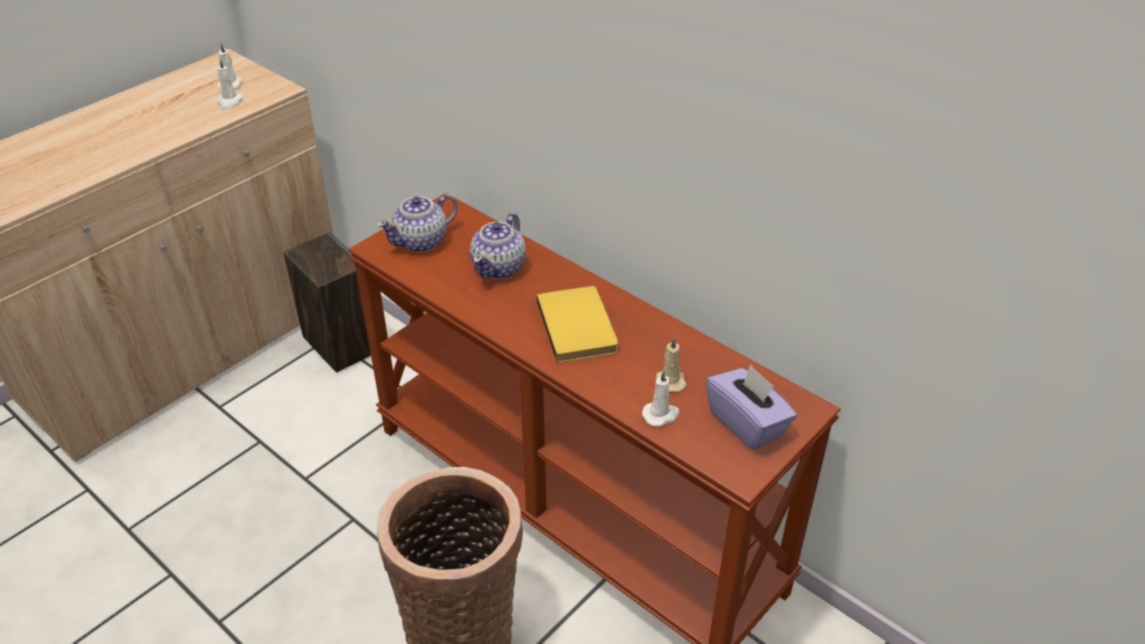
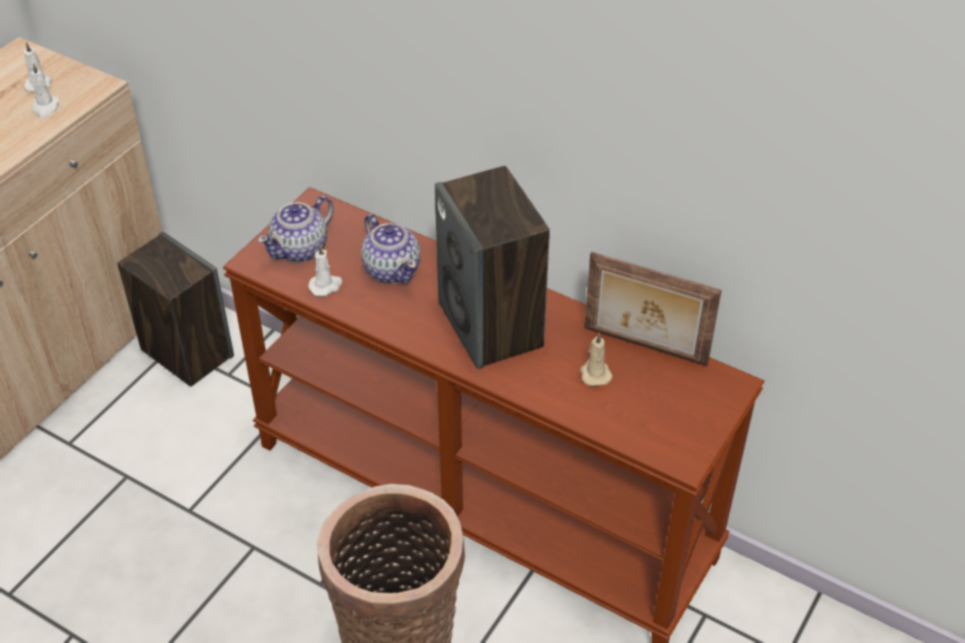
camera: 10 degrees left, 5 degrees up
teapot [470,213,526,279] -> teapot turned 45 degrees counterclockwise [361,214,420,284]
yellow book [537,286,618,363] -> speaker [435,166,550,369]
white candle [642,370,679,427] -> white candle moved to [308,245,343,296]
purple tissue box [706,364,797,450] -> none
none -> picture frame [584,252,722,366]

